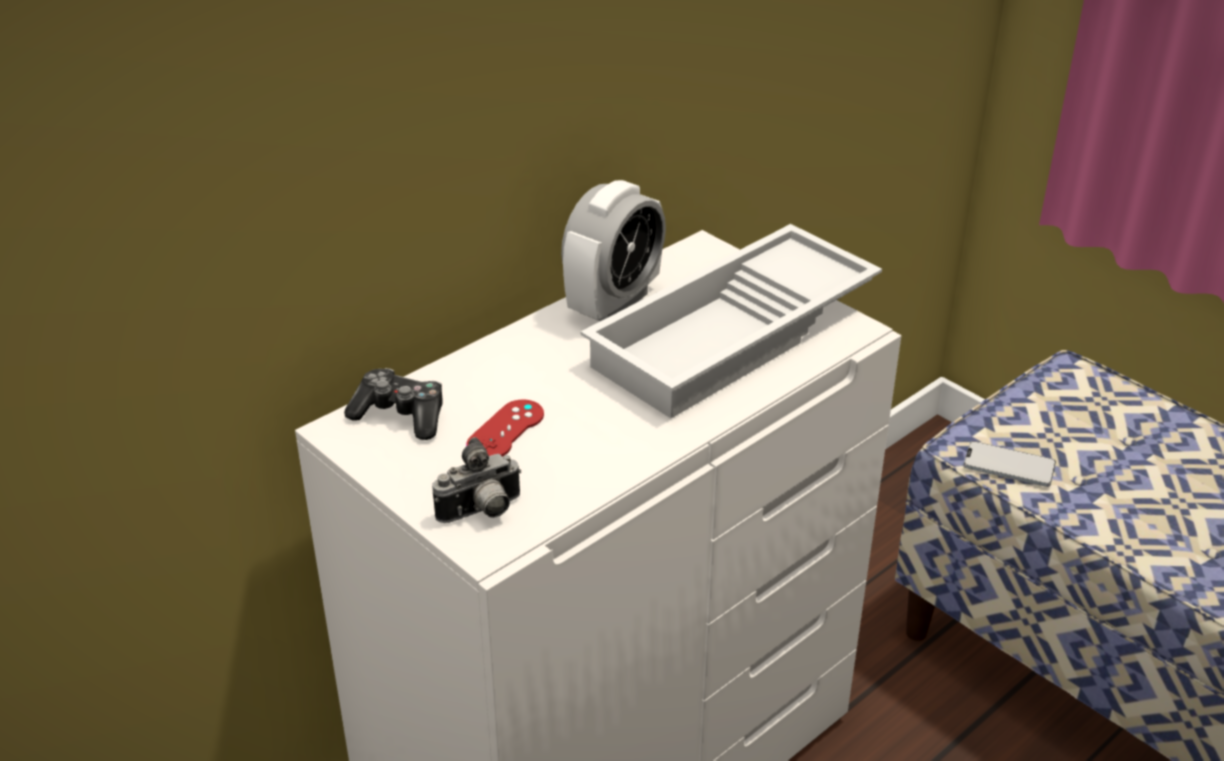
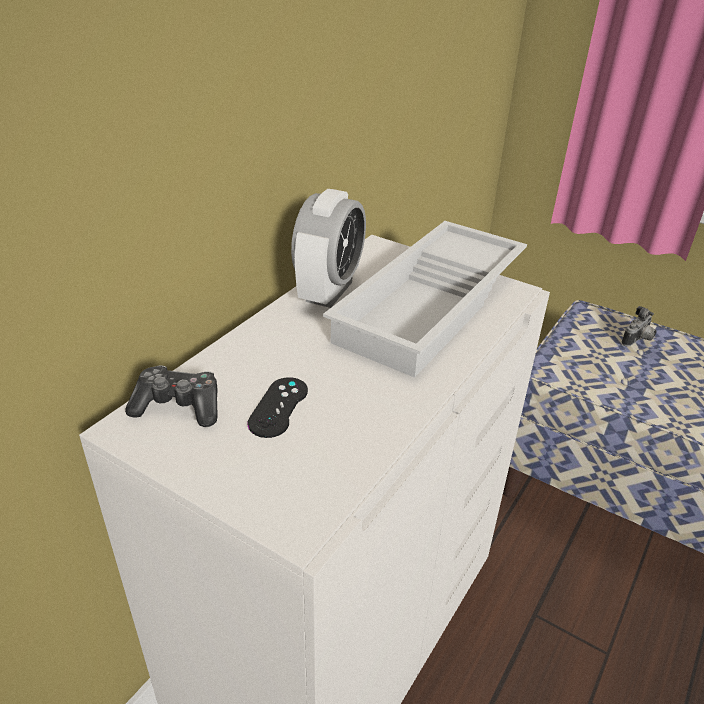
camera: 15 degrees left, 0 degrees up
camera [432,437,522,523] -> camera moved to [621,306,656,347]
red game controller [466,399,544,457] -> black game controller [248,377,308,438]
phone [964,441,1056,487] -> none

